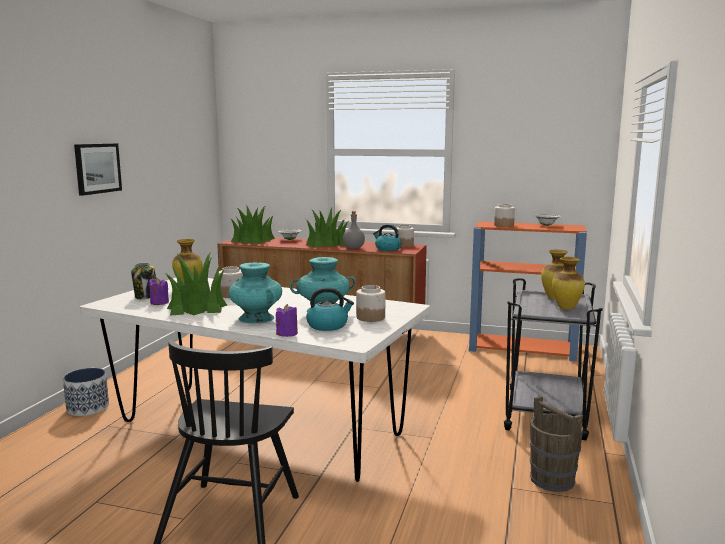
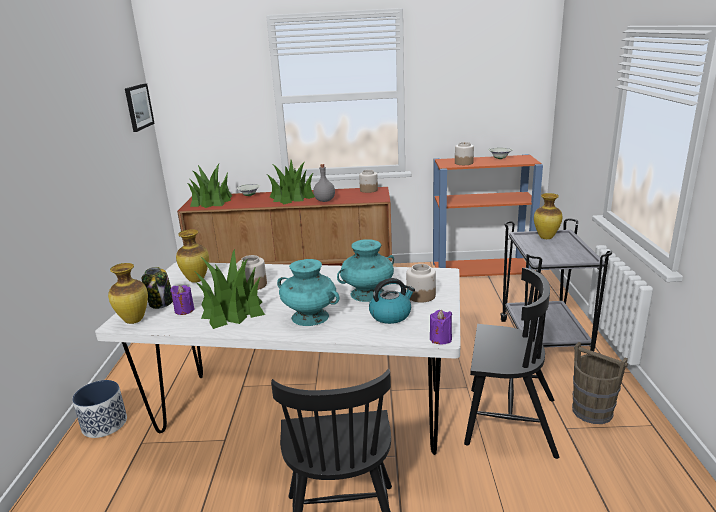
camera: 15 degrees left, 10 degrees up
picture [74,143,122,196] -> picture moved to [125,83,155,132]
purple candle [276,304,298,337] -> purple candle moved to [430,310,452,345]
kettle [373,224,402,251] -> none
vase [552,257,585,310] -> vase moved to [108,263,148,324]
none -> black chair [464,268,559,459]

